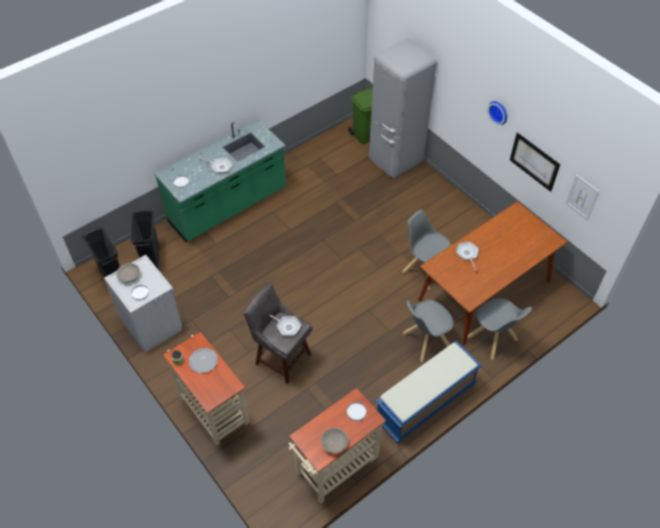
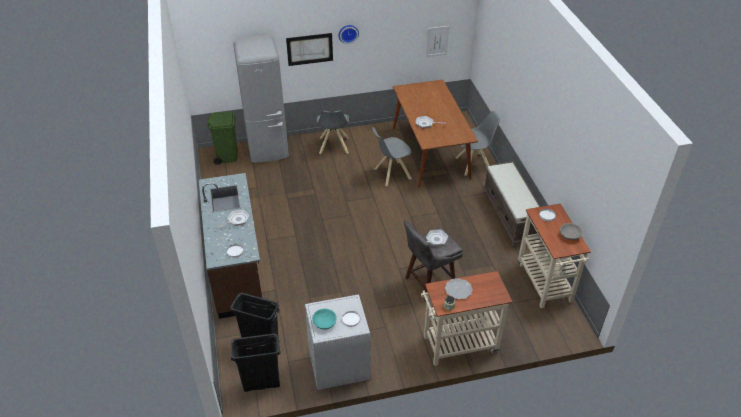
camera: 65 degrees left, 10 degrees down
grey bowl [117,263,140,283] -> turquoise bowl [312,309,337,330]
green counter [154,120,286,242] -> brown counter [199,173,262,319]
blue bench [375,341,482,443] -> brown bench [482,161,540,247]
grey chair [402,300,454,362] -> grey chair moved to [317,110,349,154]
picture [510,132,560,192] -> picture moved to [286,33,333,66]

